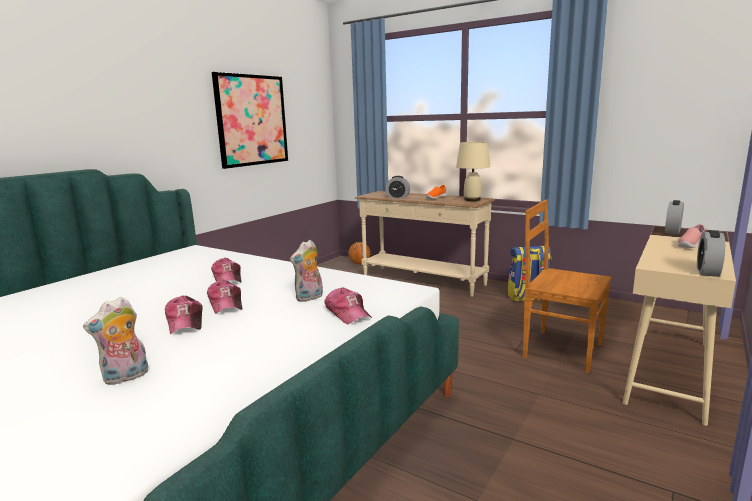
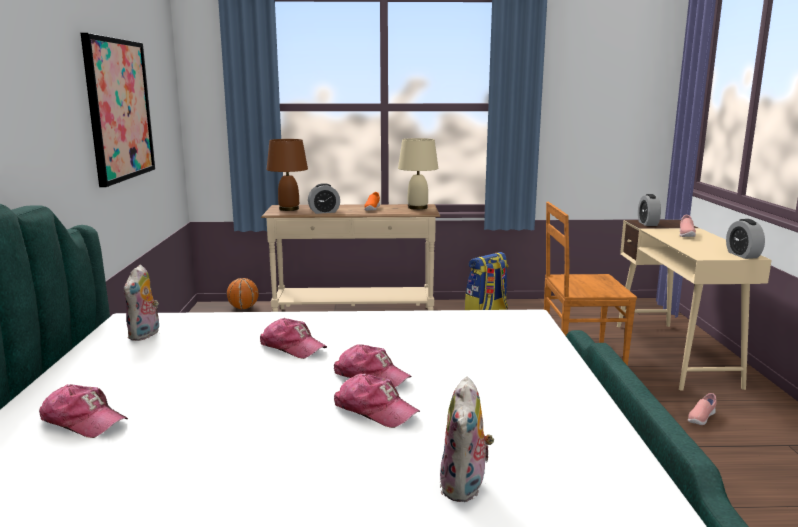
camera: 35 degrees left, 0 degrees up
plush toy [290,240,323,302] -> plush toy moved to [124,265,159,341]
cap [324,287,372,324] -> cap moved to [39,384,128,438]
none -> brown table lamp [267,139,308,211]
none -> pink shoe [688,393,716,425]

